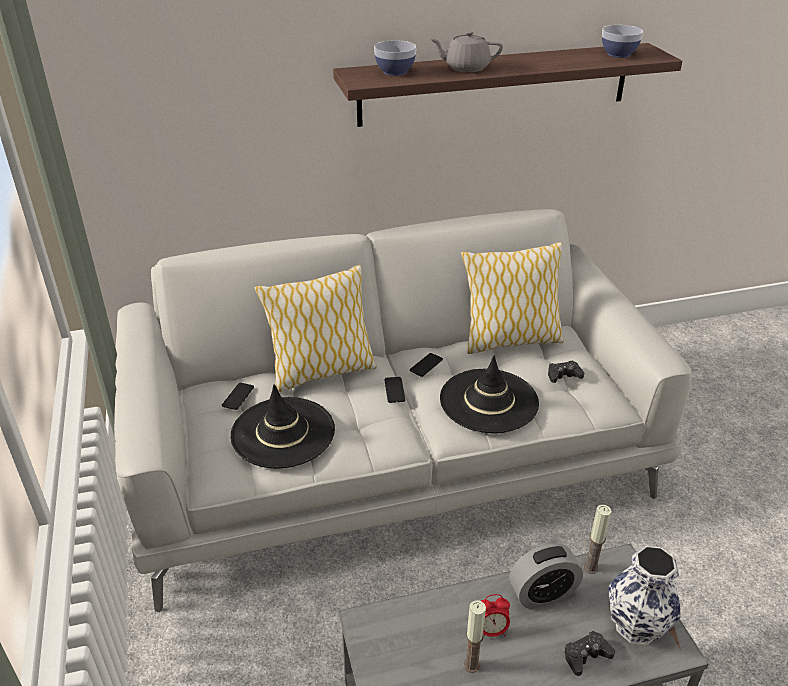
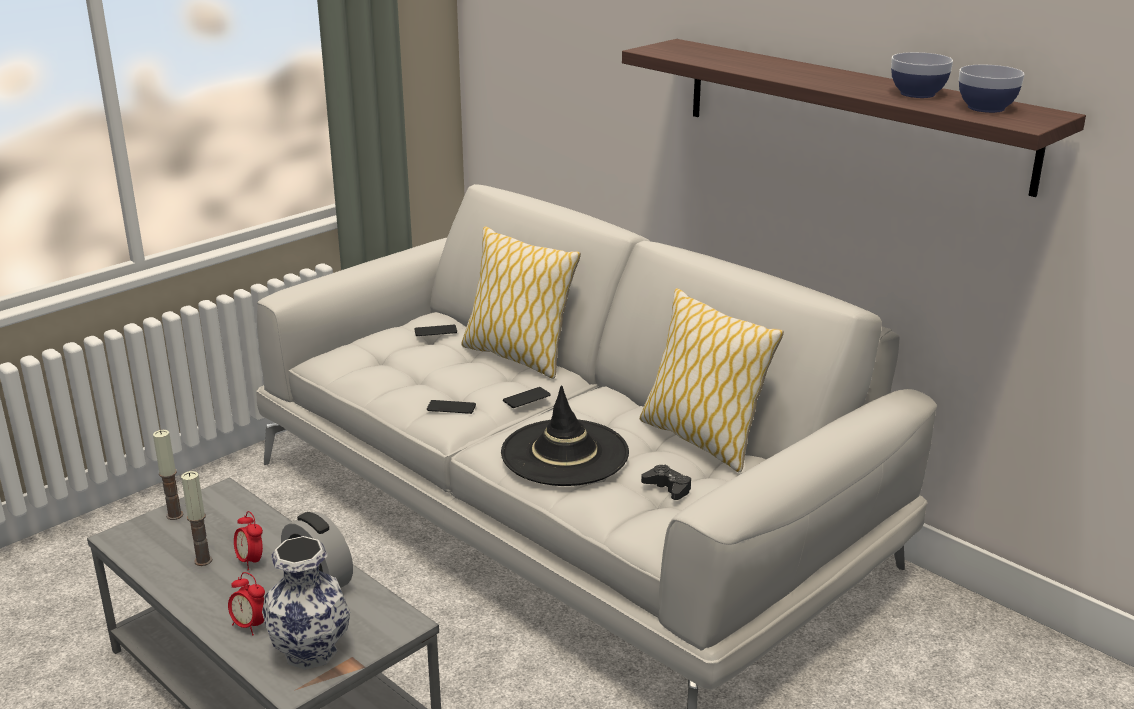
camera: 60 degrees right, 10 degrees down
black hat [230,384,335,468] -> none
bowl [374,40,416,76] -> bowl moved to [891,52,953,98]
phone [410,353,443,377] -> phone moved to [427,400,476,414]
grey teapot [430,31,503,72] -> none
black game controller [564,631,615,676] -> alarm clock [228,572,265,636]
candle [584,505,612,574] -> candle moved to [153,430,184,520]

